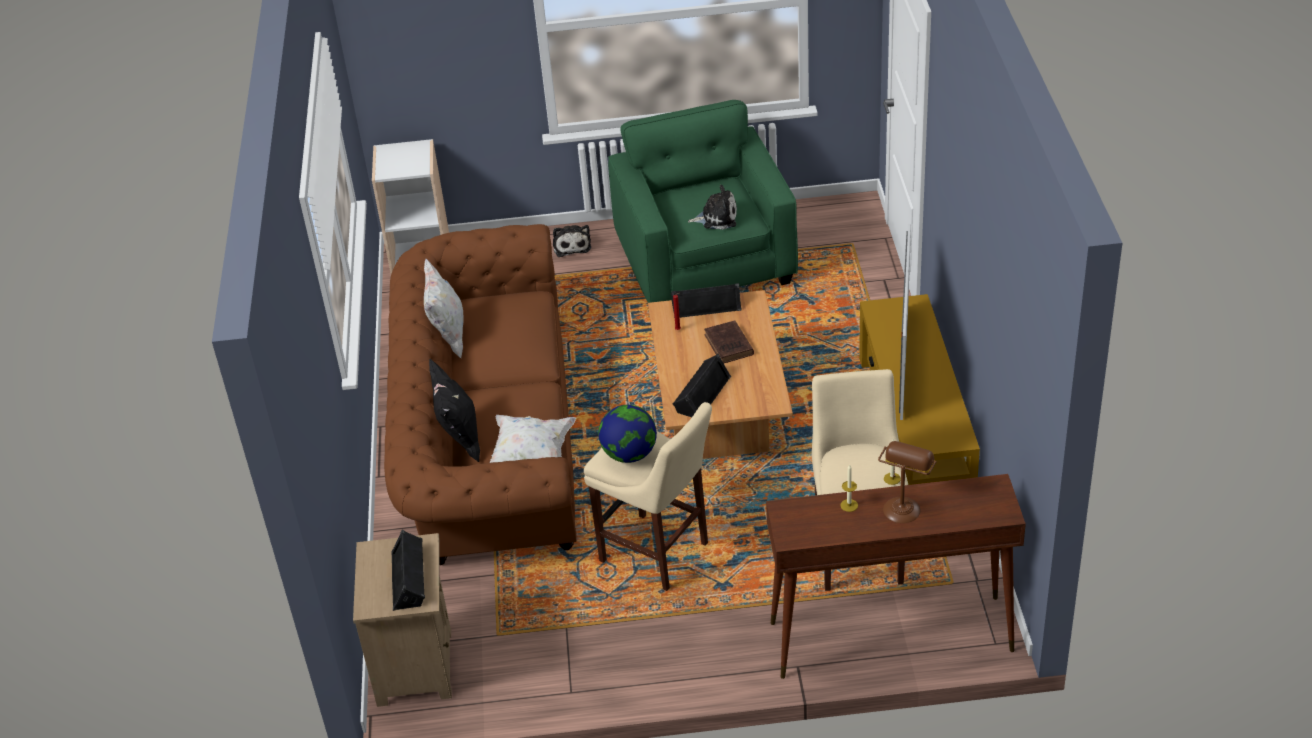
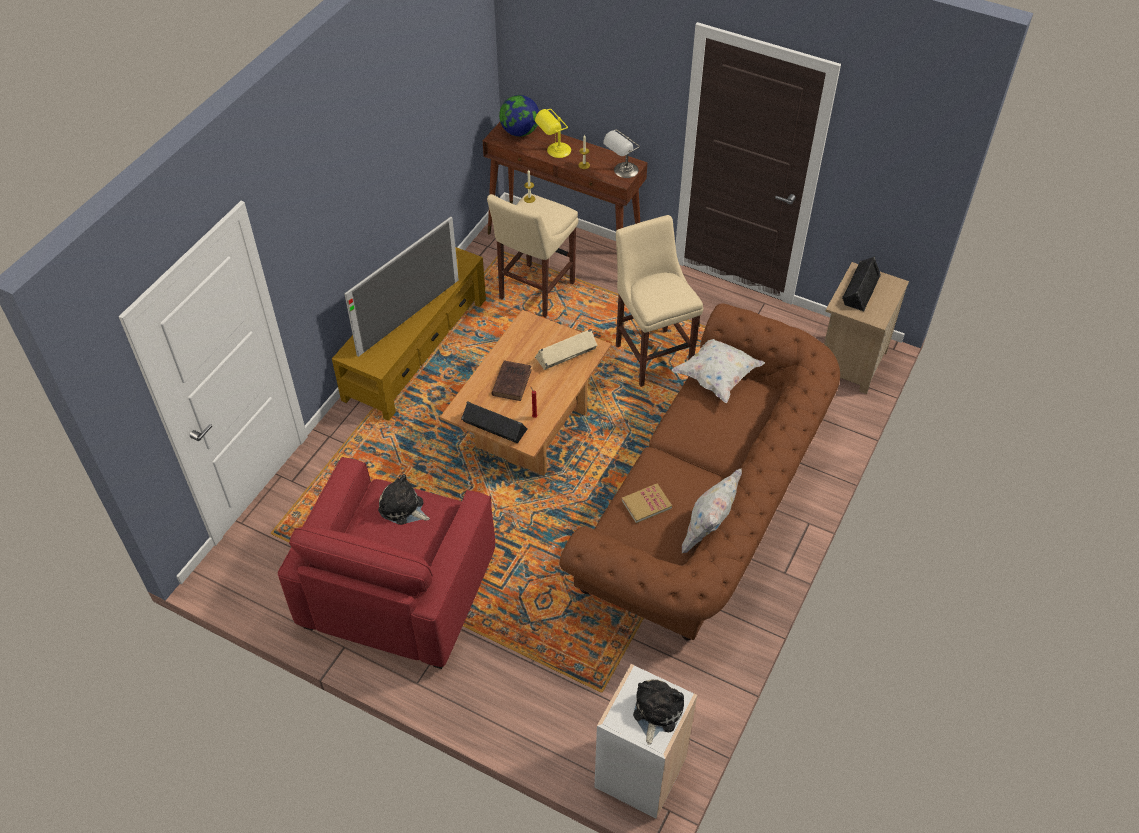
camera: 150 degrees left, 10 degrees up
black pillow [429,359,480,462] -> none
plush toy [553,225,591,257] -> plush toy moved to [633,679,684,745]
globe [598,405,657,463] -> globe moved to [499,95,539,137]
green armchair [608,100,798,303] -> red armchair [278,457,495,669]
black speaker [673,354,731,417] -> beige speaker [535,329,598,370]
brown table lamp [878,441,936,523] -> yellow table lamp [535,109,571,158]
none -> white table lamp [603,129,640,178]
none -> book [621,484,672,523]

